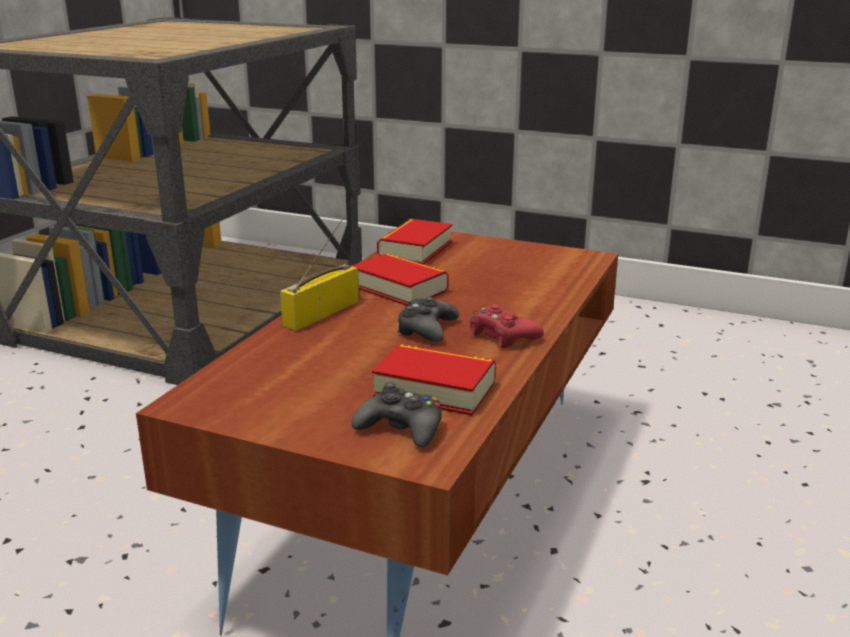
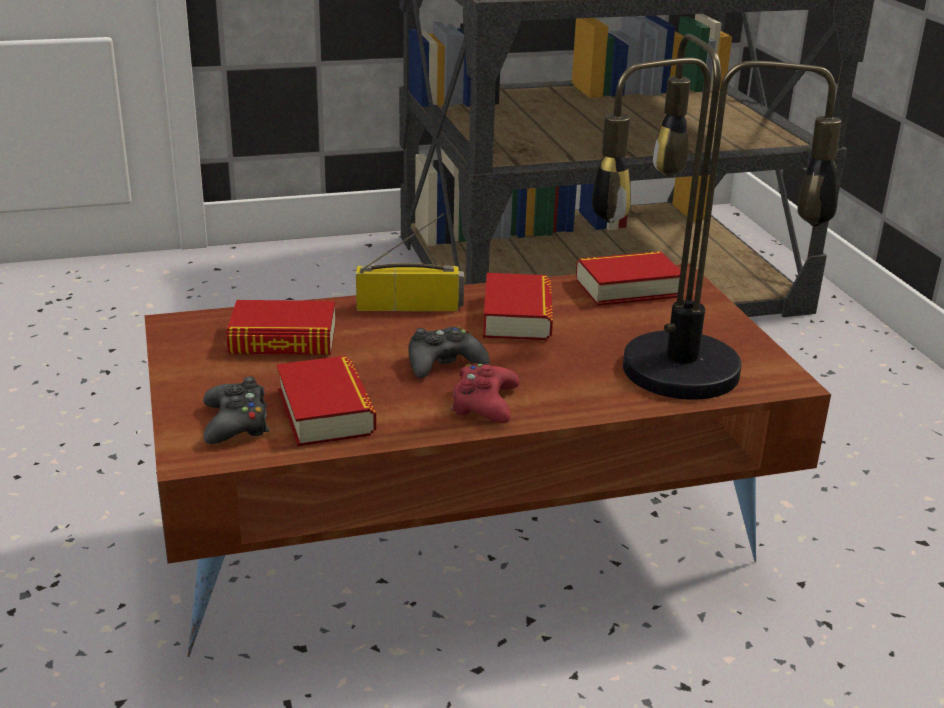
camera: 50 degrees right, 5 degrees up
none -> book [227,300,336,355]
none -> table lamp [592,34,841,400]

